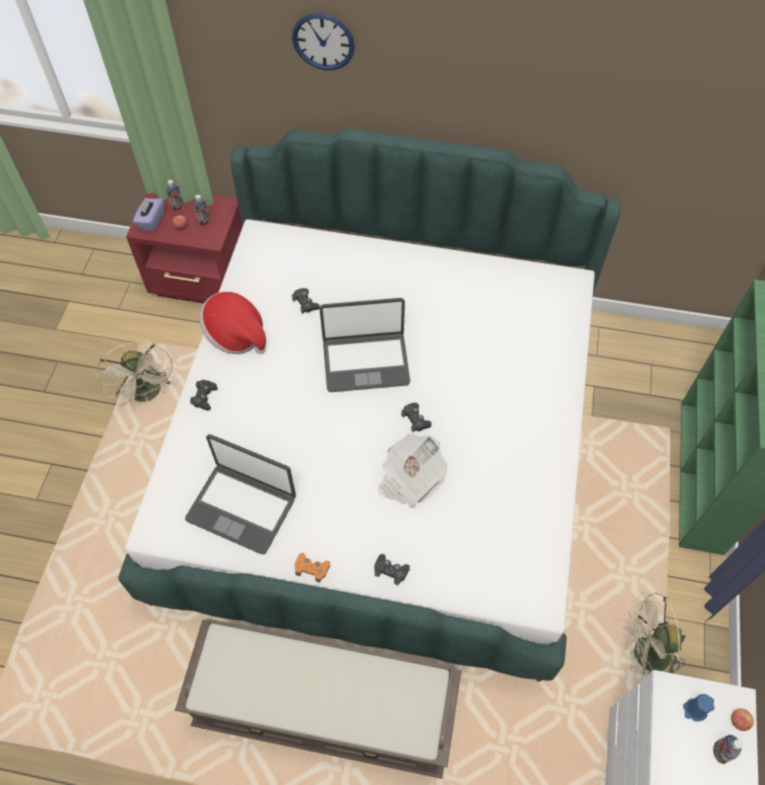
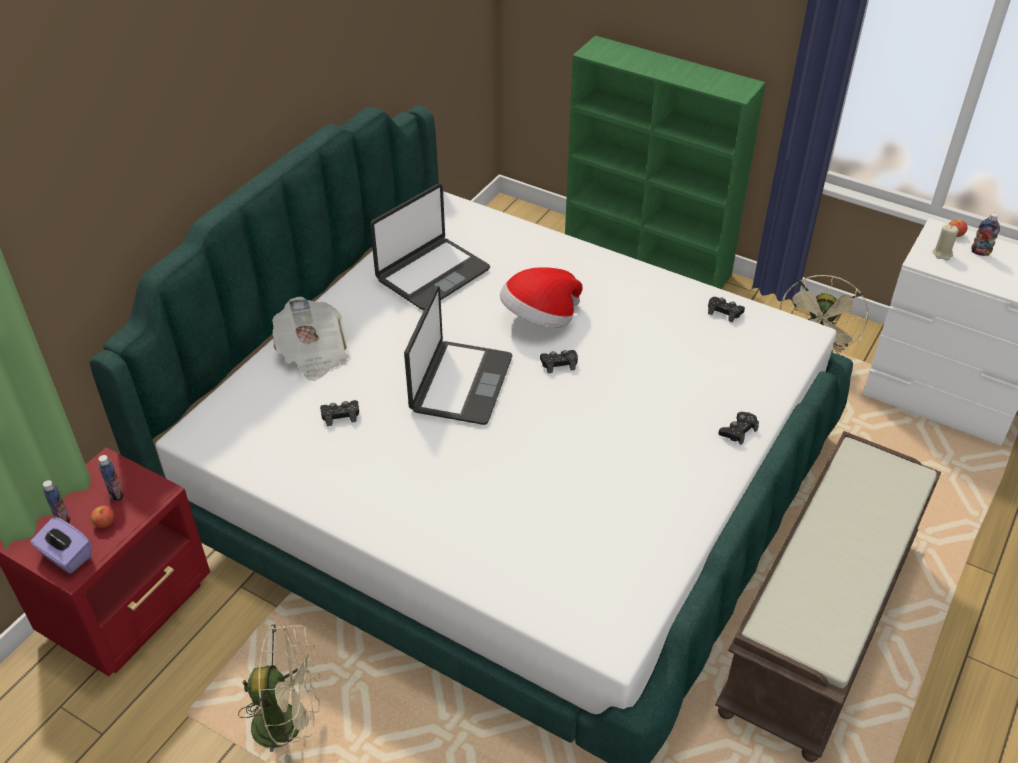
camera: 70 degrees left, 15 degrees down
laptop [185,434,296,554] -> laptop moved to [370,184,490,310]
black game controller [190,380,218,411] -> black game controller moved to [708,297,745,322]
hat [199,292,266,354] -> hat moved to [500,267,583,328]
wall clock [292,13,355,70] -> none
orange game controller [294,553,330,583] -> none
newspaper [378,433,447,508] -> newspaper moved to [272,297,348,381]
blue candle [683,694,715,722] -> beige candle [933,224,959,260]

